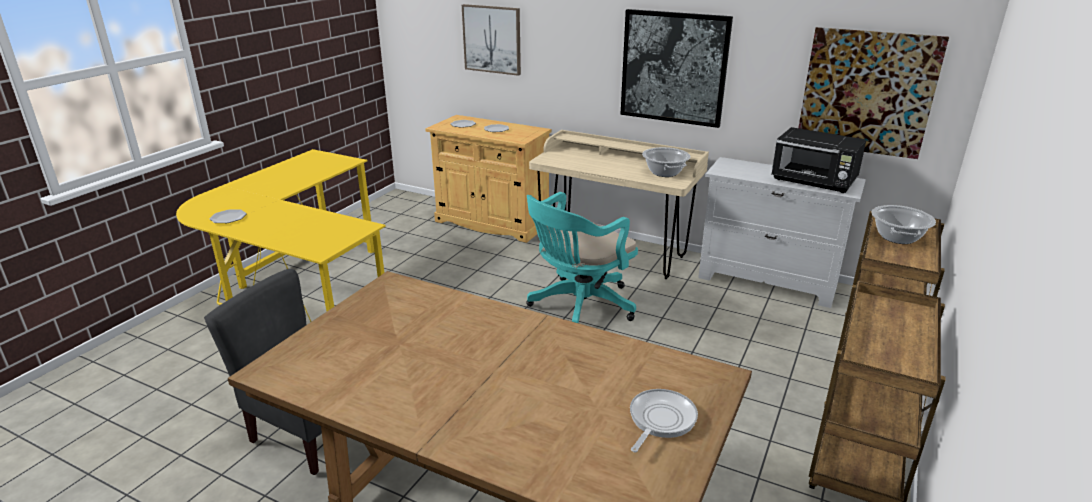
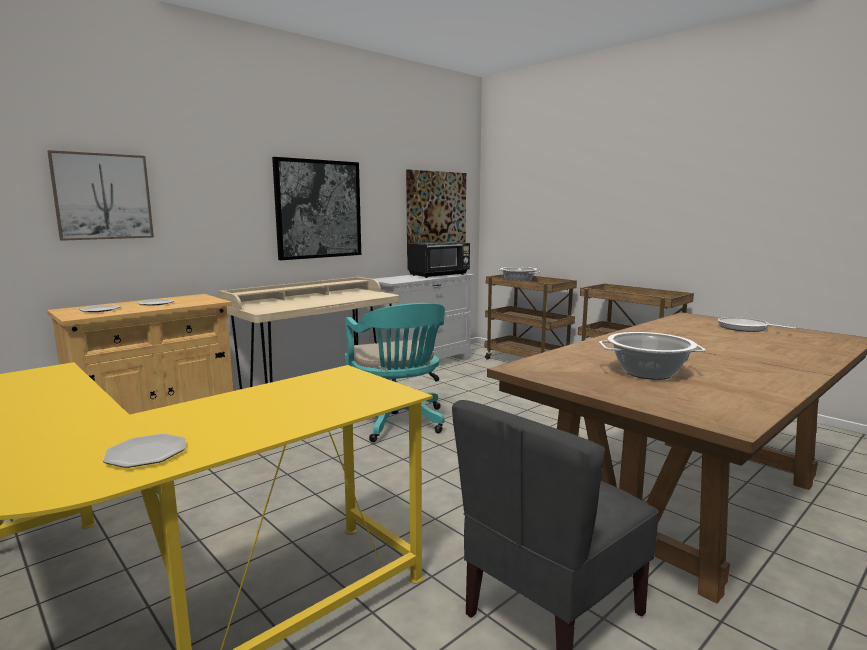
camera: 70 degrees left, 15 degrees down
cooking pot [642,147,690,177] -> cooking pot moved to [599,332,706,380]

